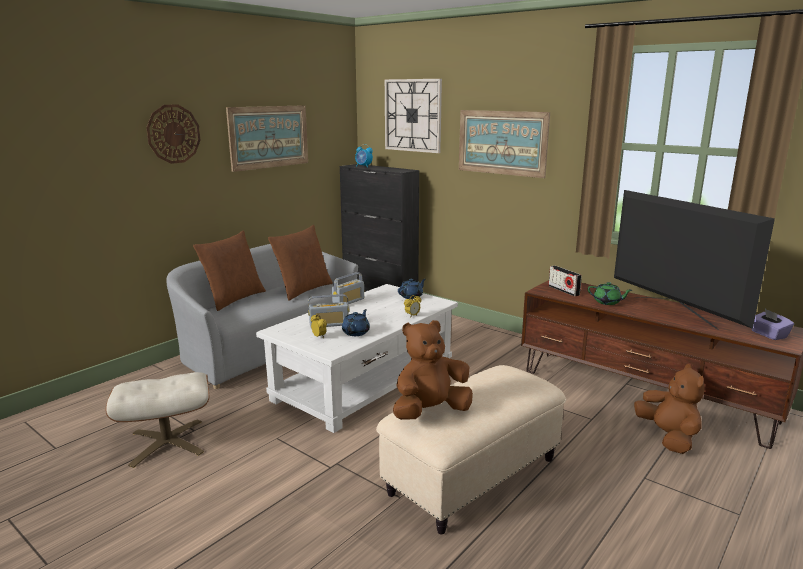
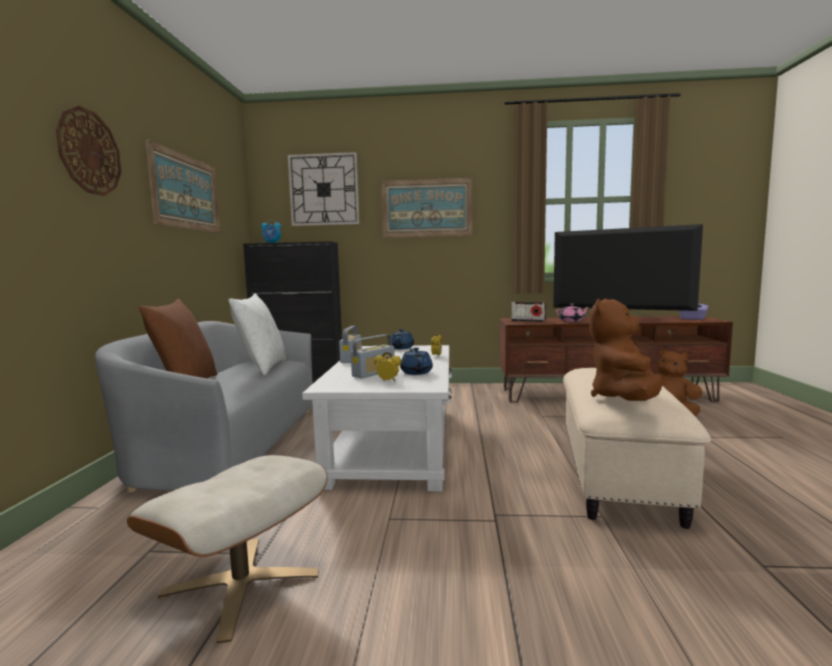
camera: 35 degrees left, 10 degrees down
brown pillow [268,225,333,301] -> white pillow [228,293,286,375]
green teapot [588,282,632,305] -> pink teapot [556,304,589,322]

